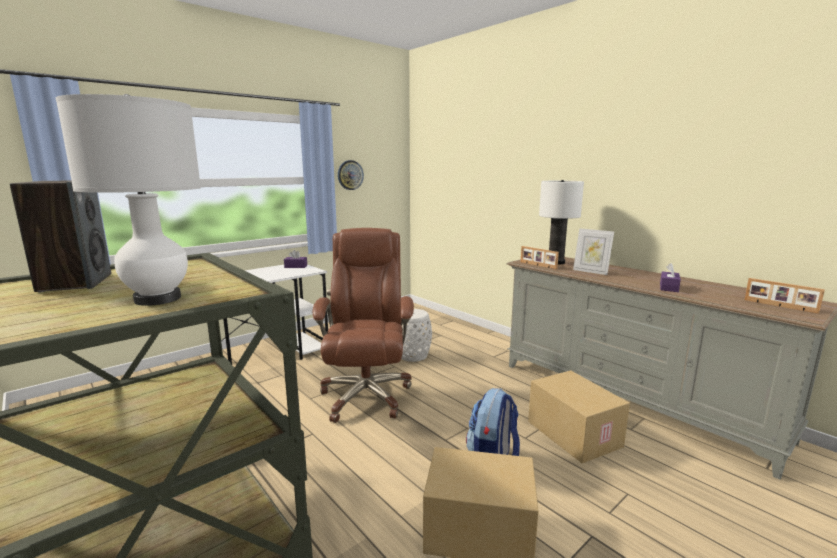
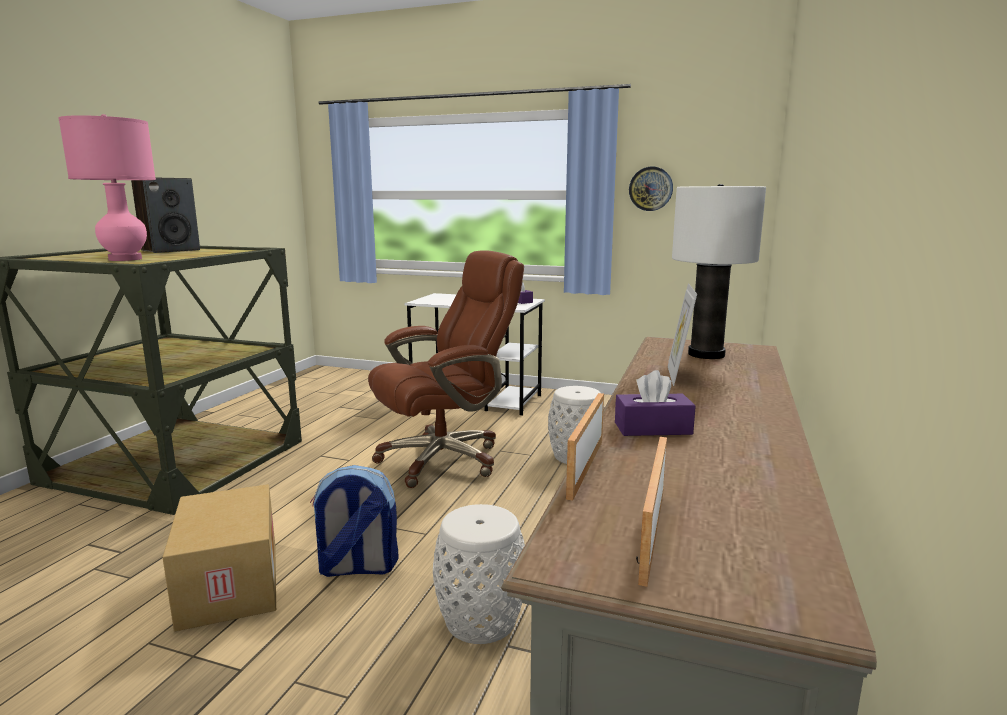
camera: 60 degrees right, 0 degrees up
white table lamp [56,94,201,306] -> pink table lamp [59,114,156,261]
picture frame [521,246,559,269] -> picture frame moved to [566,393,604,501]
cardboard box [528,370,630,463] -> white stool [433,504,525,644]

